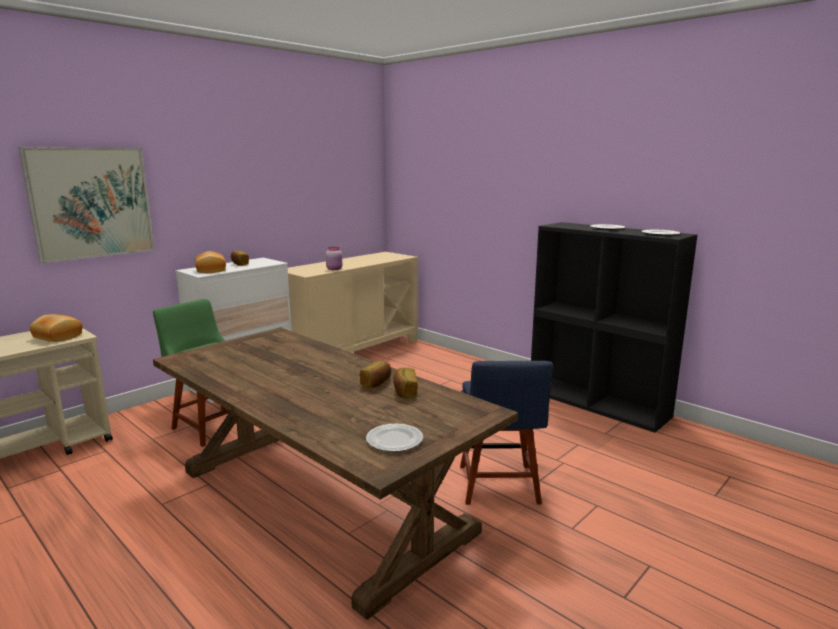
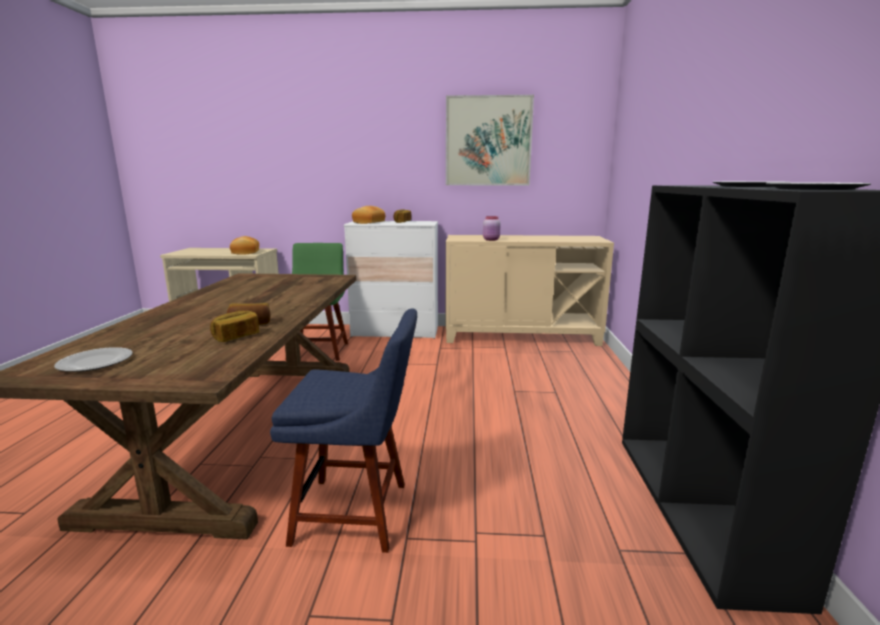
camera: 50 degrees right, 0 degrees up
picture [18,147,155,264] -> picture moved to [446,95,534,185]
blue chair [460,361,553,505] -> blue chair turned 135 degrees counterclockwise [270,309,417,553]

